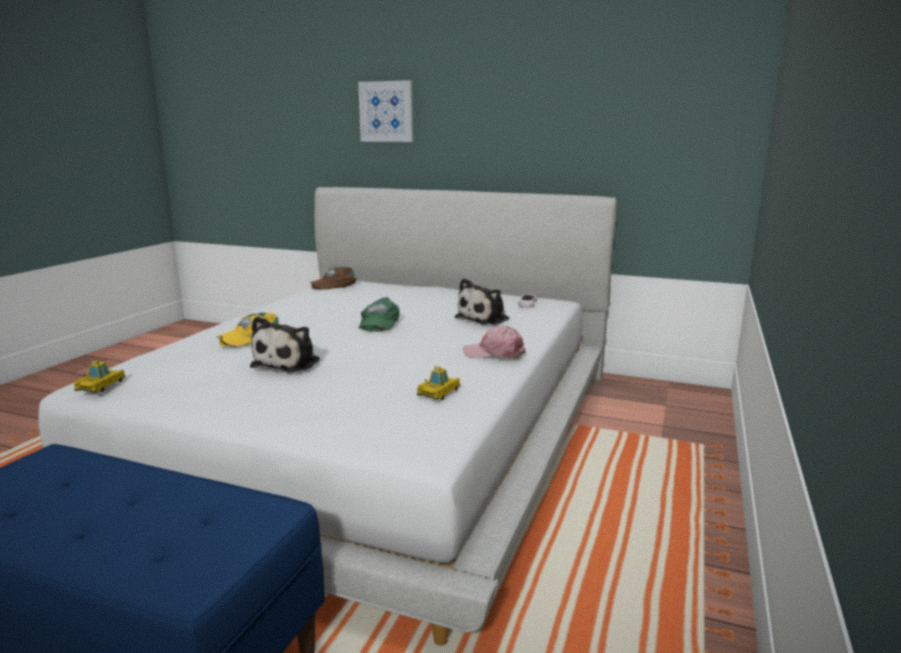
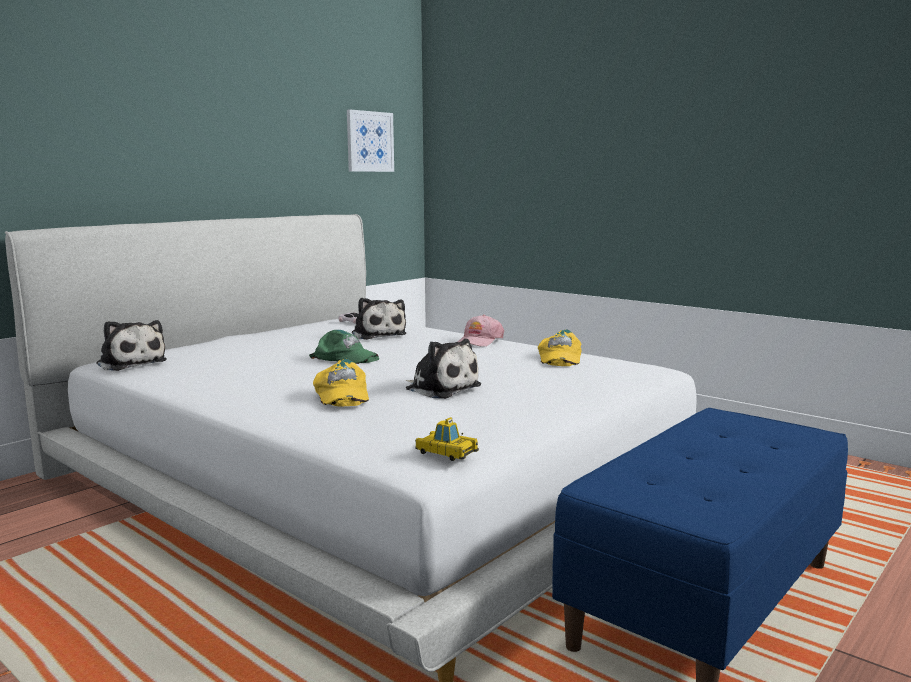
camera: 70 degrees left, 5 degrees down
brown cap [311,267,357,290] -> plush toy [97,320,167,371]
picture [358,80,413,142] -> picture moved to [347,109,394,172]
toy car [417,366,460,400] -> yellow cap [538,329,581,366]

